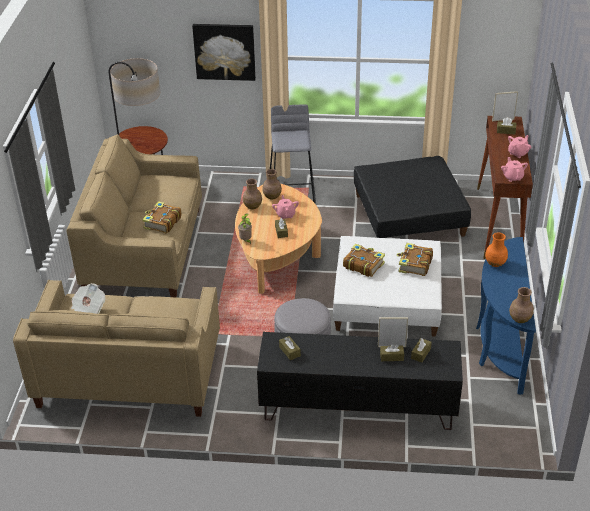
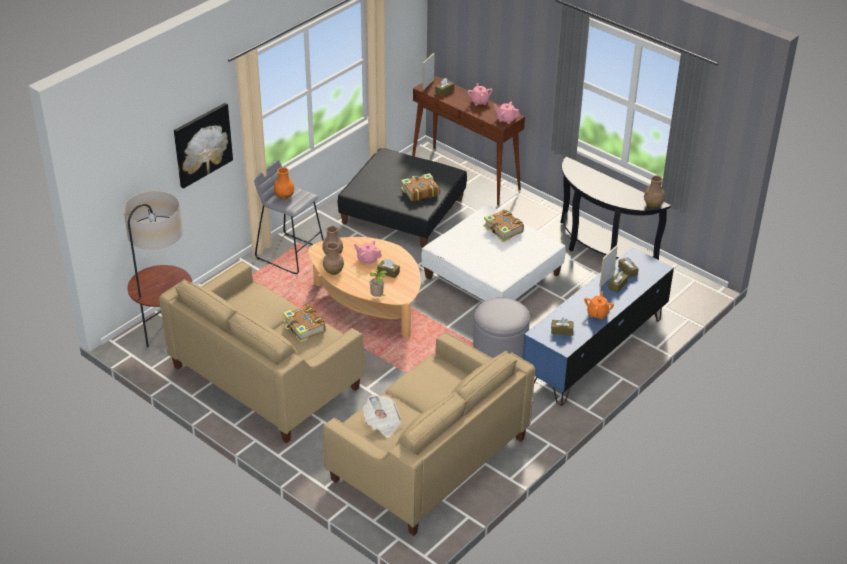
camera: 55 degrees left, 0 degrees up
black tv stand [257,332,463,430] -> blue tv stand [522,247,674,406]
book [343,244,385,277] -> book moved to [401,173,439,202]
blue console table [476,237,536,395] -> black console table [560,156,671,260]
orange vase [485,232,508,267] -> orange vase moved to [274,167,294,200]
none -> orange teapot [584,291,614,319]

